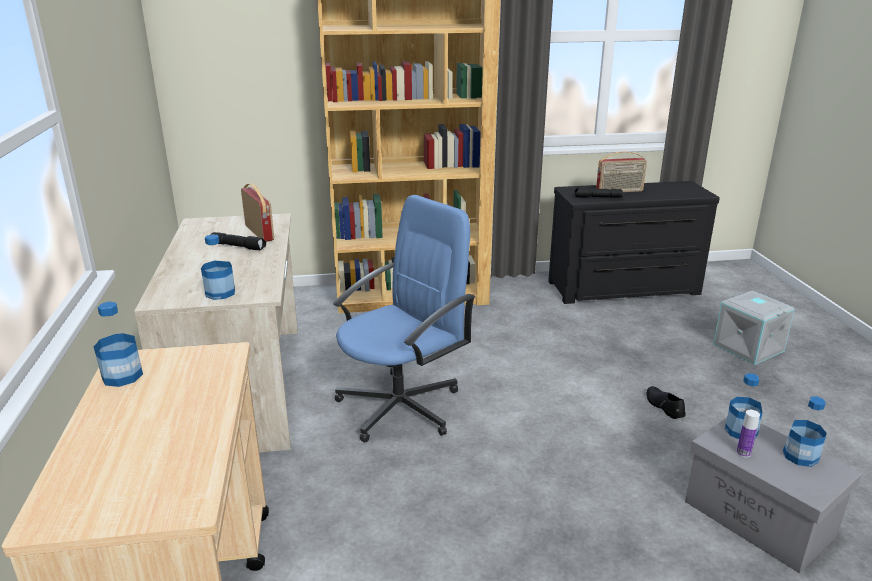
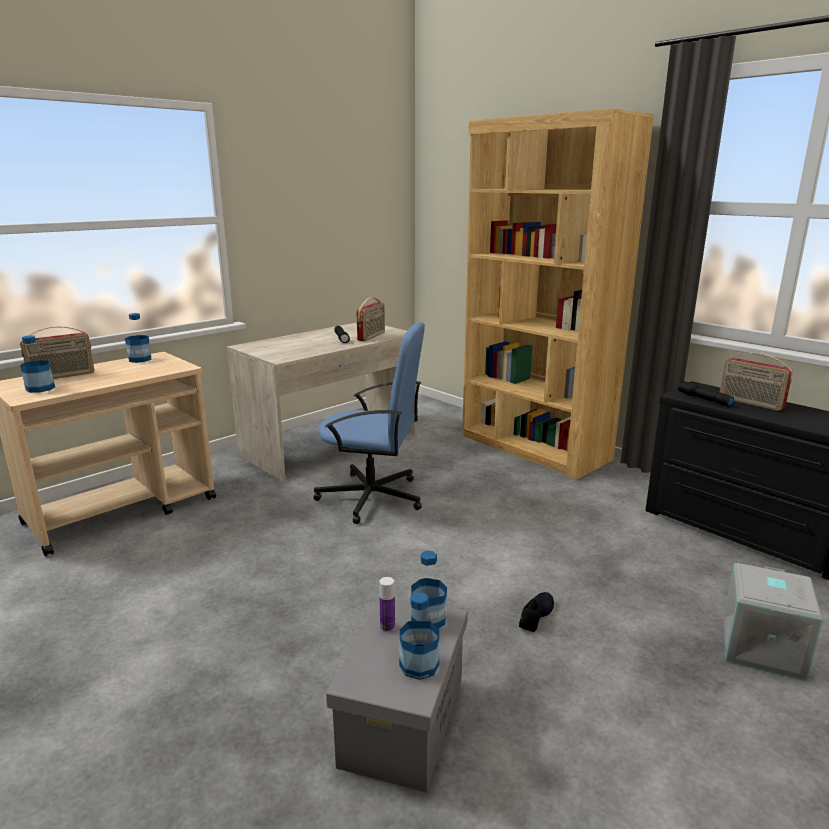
camera: 55 degrees right, 5 degrees down
bottle [201,235,235,300] -> bottle moved to [20,335,55,393]
none -> radio [20,326,94,379]

